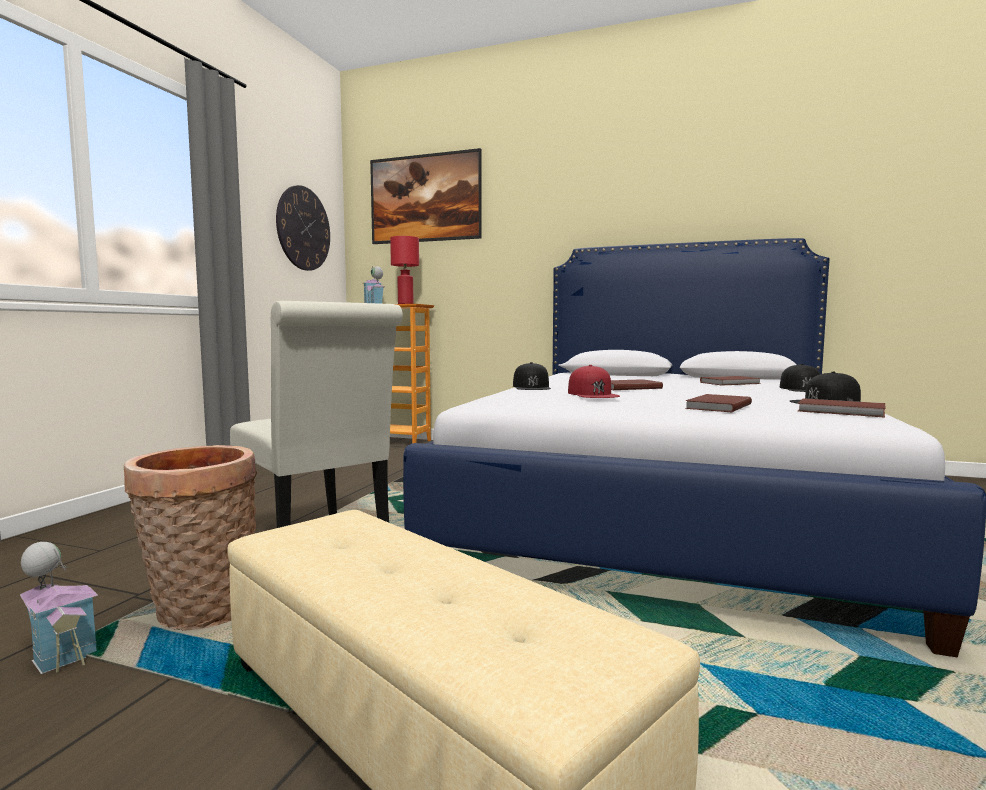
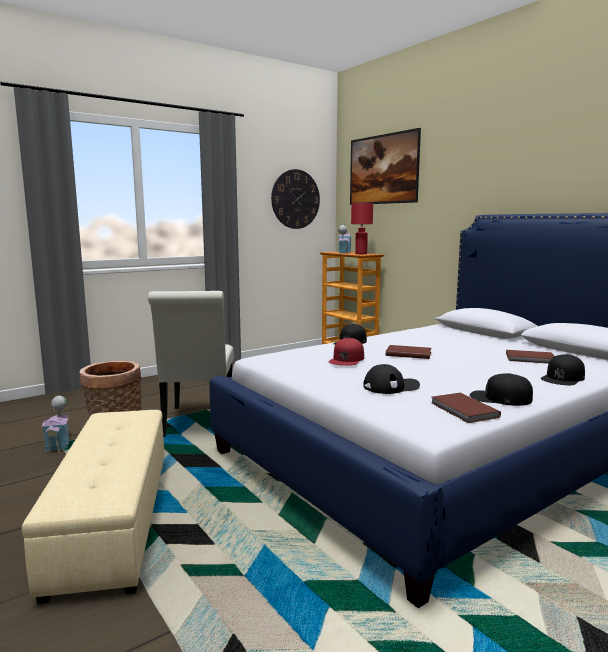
camera: 35 degrees right, 5 degrees up
brown book [685,394,752,412] -> black cap [363,364,420,394]

